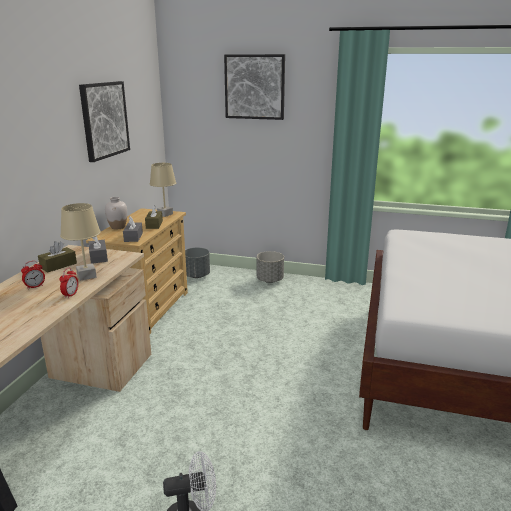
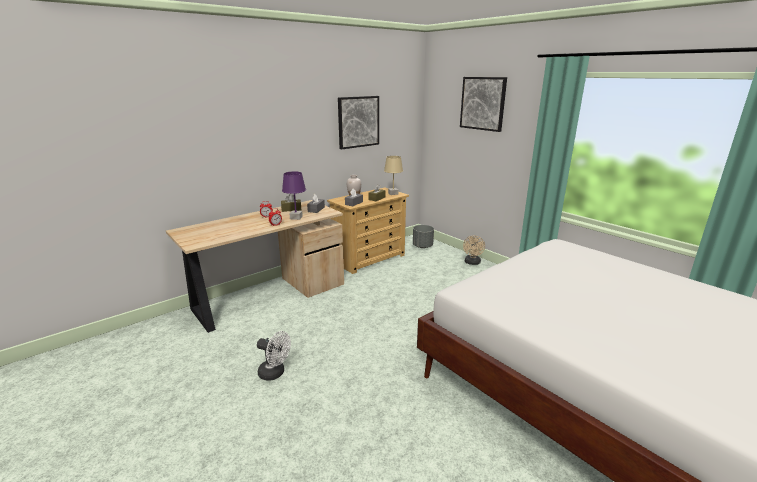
camera: 35 degrees right, 0 degrees up
beige table lamp [60,203,101,281] -> purple table lamp [282,171,306,220]
grey planter [257,251,284,283] -> beige fan [463,236,485,265]

